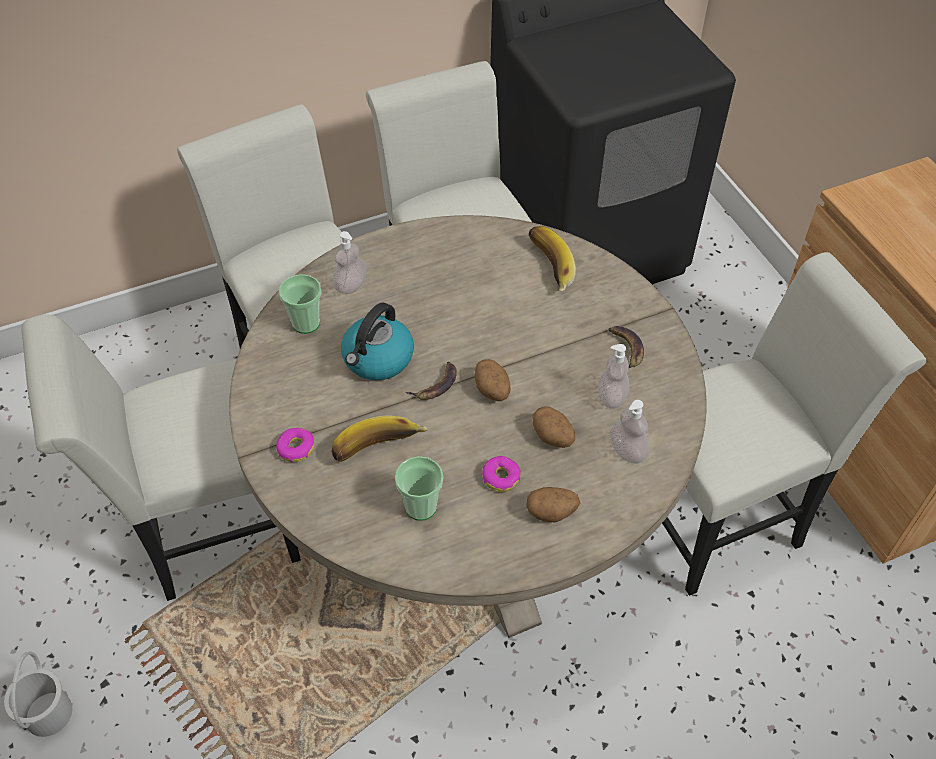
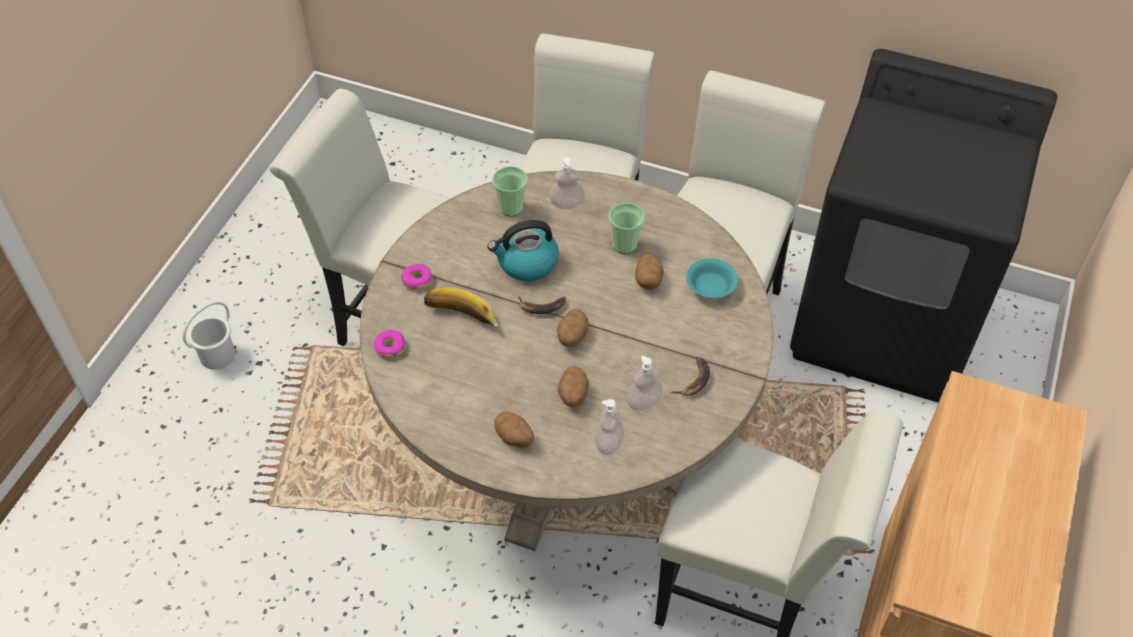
camera: 45 degrees right, 0 degrees up
cup [395,456,443,521] -> cup moved to [609,203,645,254]
donut [482,456,521,492] -> donut moved to [374,330,405,358]
banana [528,226,576,291] -> turquoise bowl [686,258,738,298]
none -> potato [635,254,664,289]

